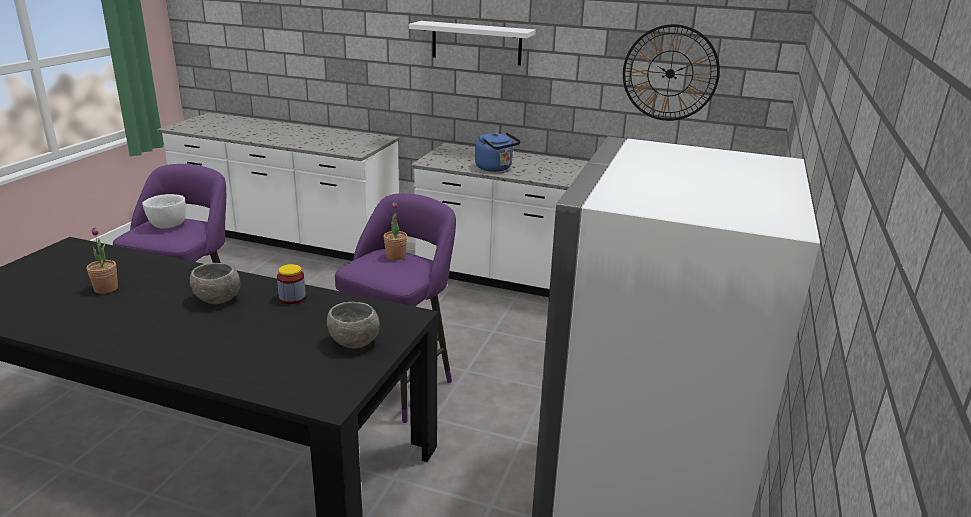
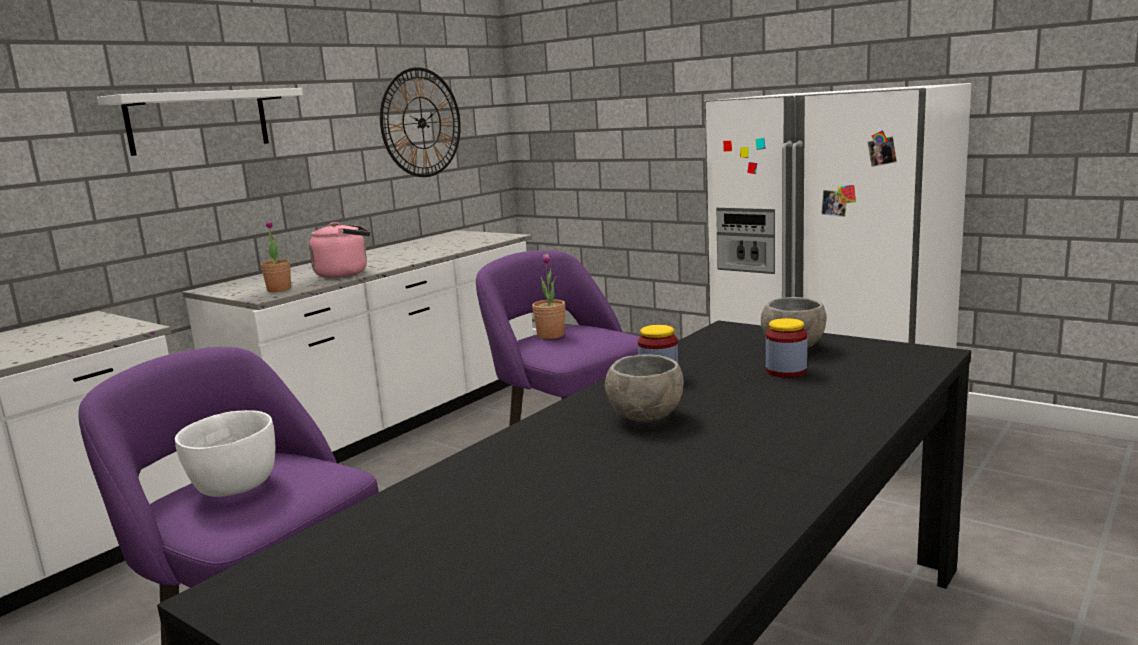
camera: 70 degrees left, 10 degrees down
potted plant [87,228,118,294] -> potted plant moved to [261,220,291,292]
blue kettle [475,132,521,172] -> pink kettle [309,222,370,278]
none -> jar [766,318,807,377]

